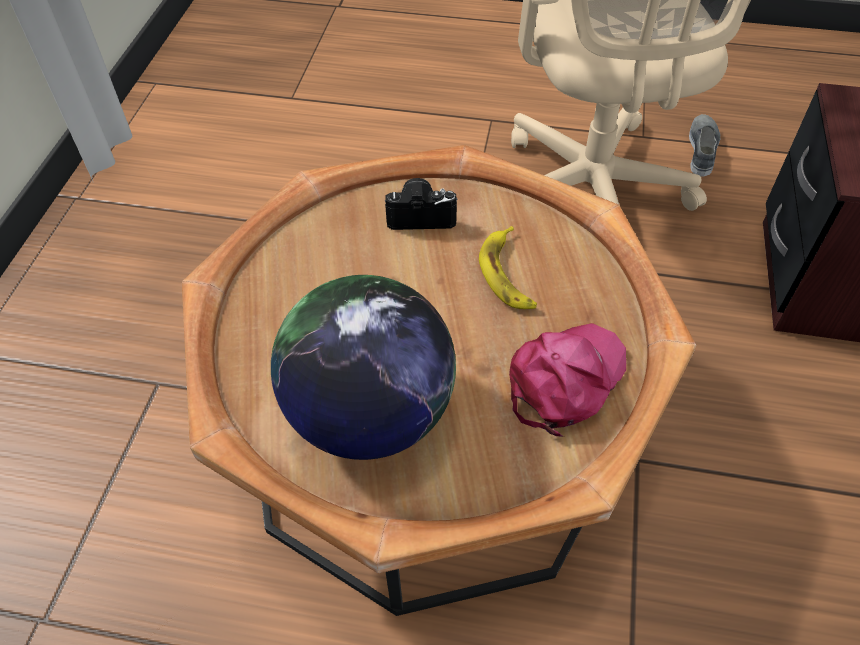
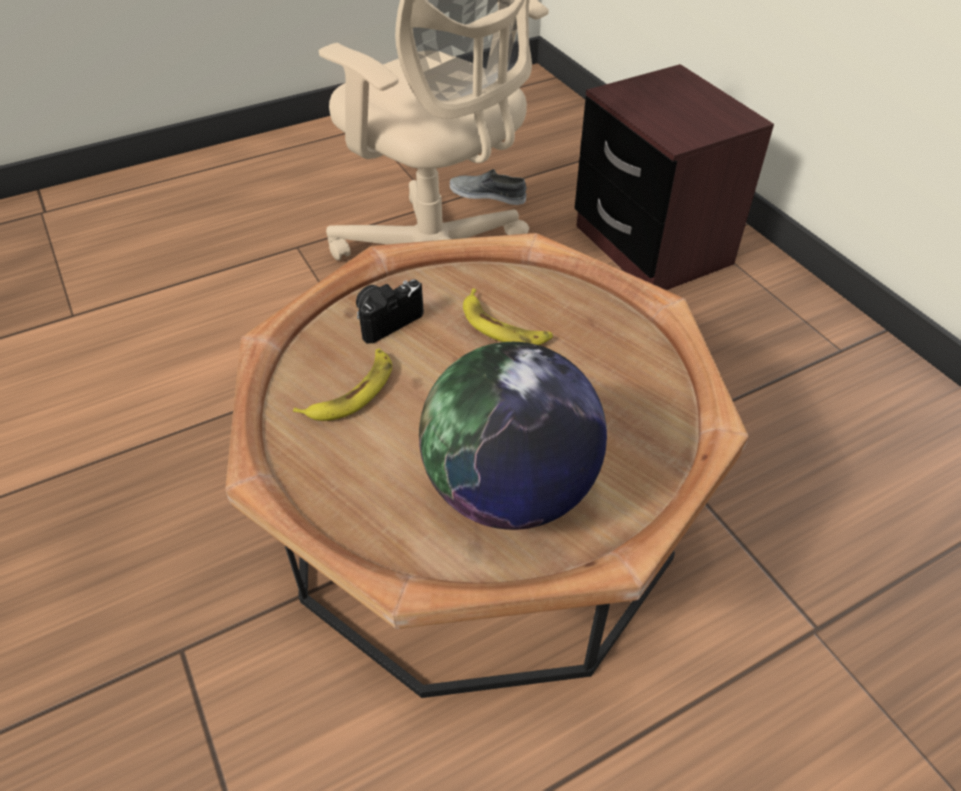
camera: 40 degrees left, 5 degrees down
pink cap [509,323,626,437] -> none
grey shoe [689,114,720,177] -> grey shoe turned 45 degrees counterclockwise [450,169,527,205]
none -> banana [293,349,392,421]

